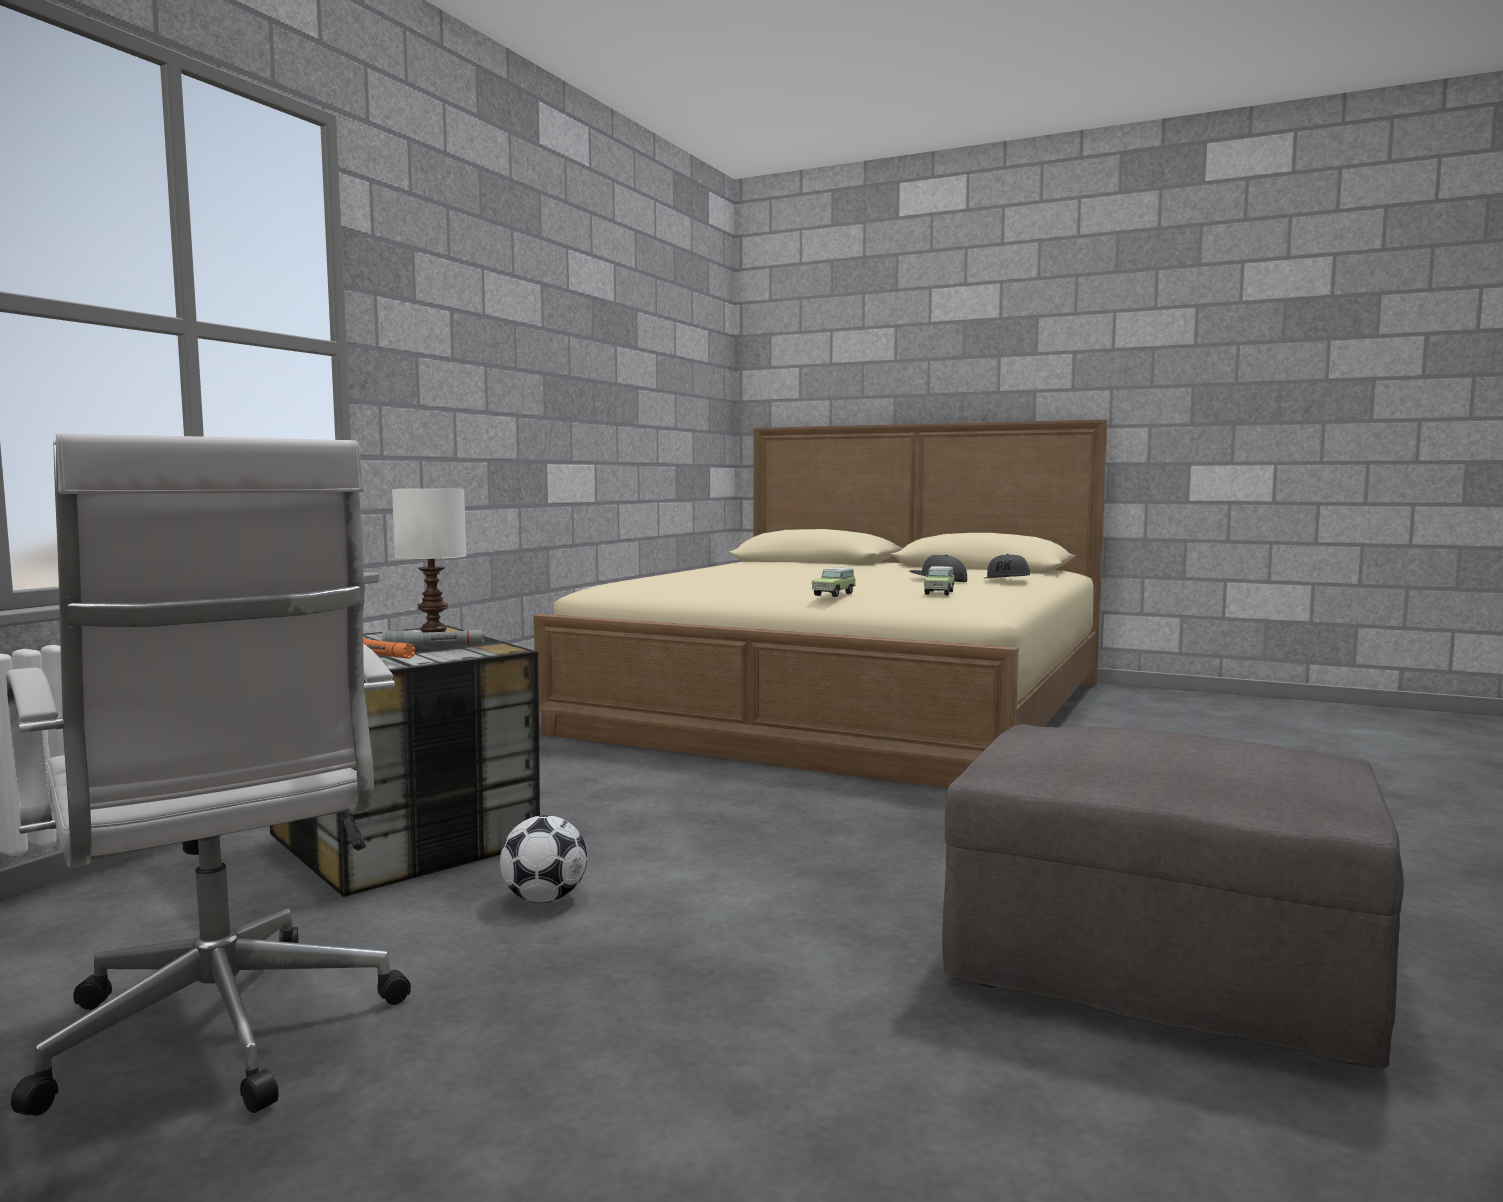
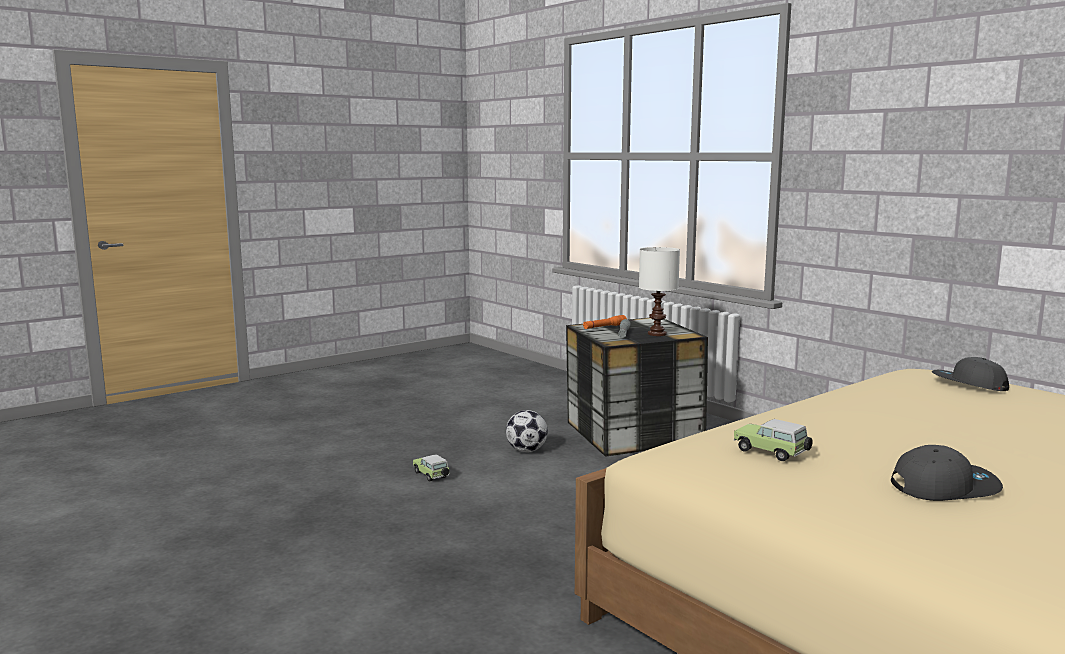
camera: 115 degrees right, 5 degrees up
white office chair [5,434,411,1116] -> none
toy car [812,568,856,597] -> toy car moved to [413,454,450,481]
grey ottoman [942,724,1404,1069] -> none
grey cap [985,554,1030,578] -> grey cap moved to [932,357,1009,391]

